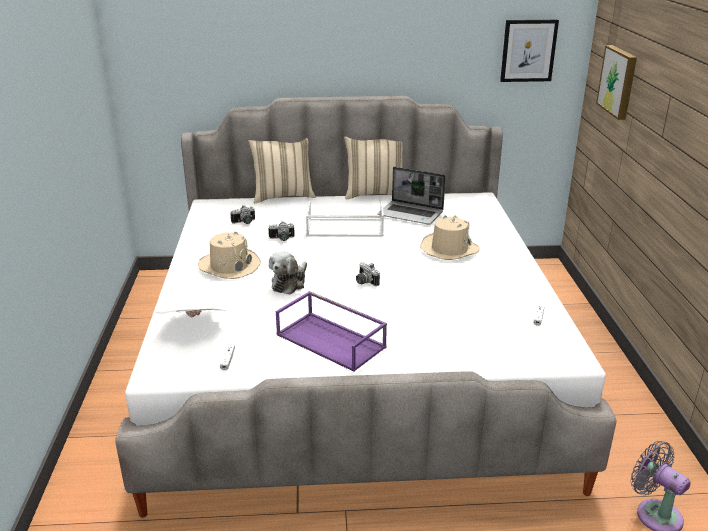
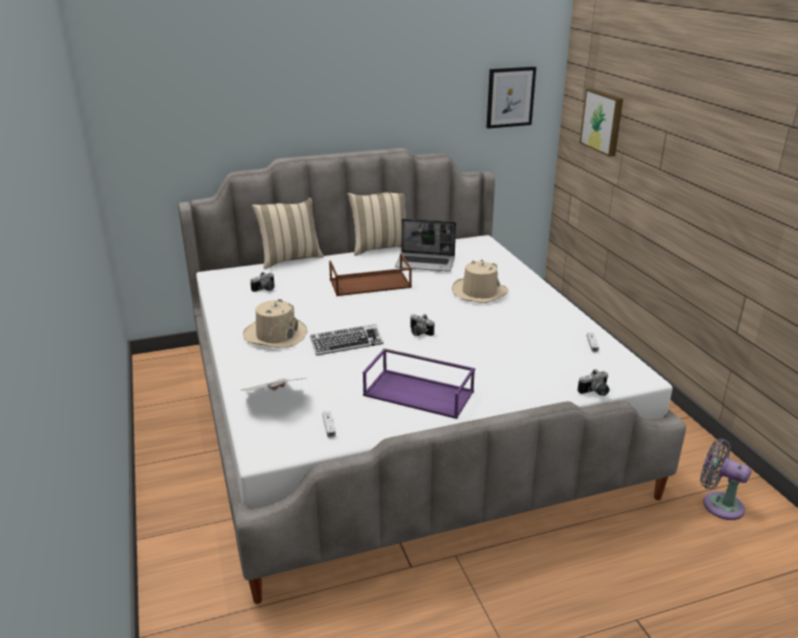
camera: 15 degrees left, 0 degrees up
camera [269,220,295,241] -> camera moved to [577,369,609,396]
plush toy [269,252,307,295] -> keyboard [310,324,383,356]
white tray [306,201,384,237] -> brown tray [329,253,412,296]

